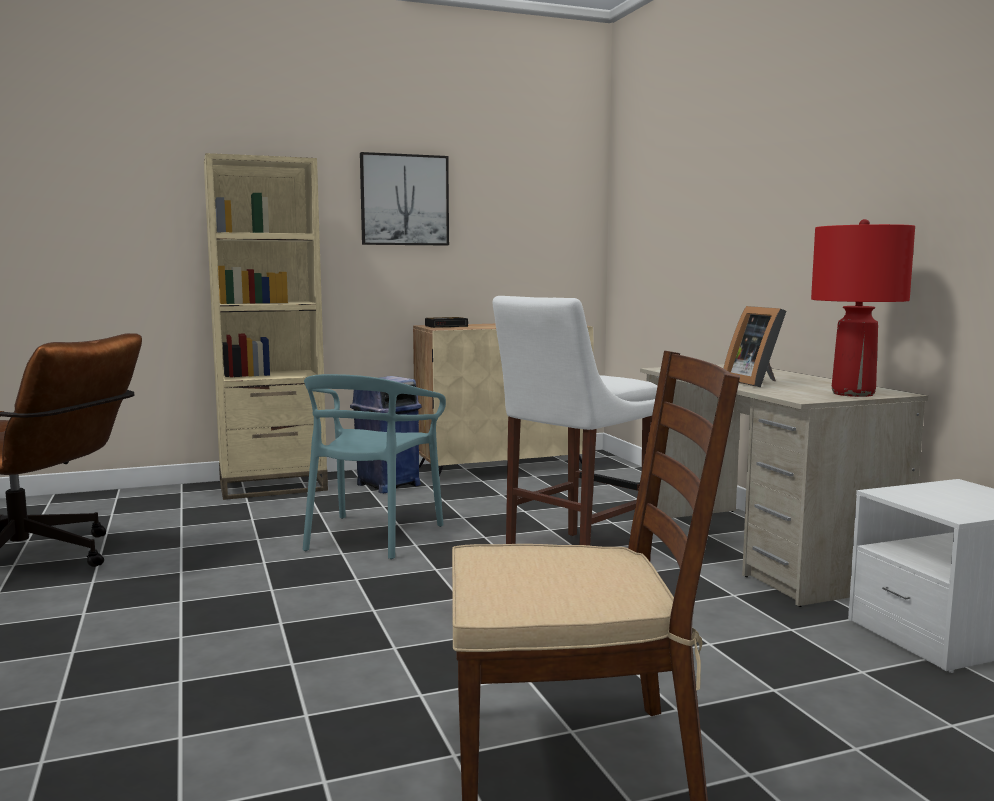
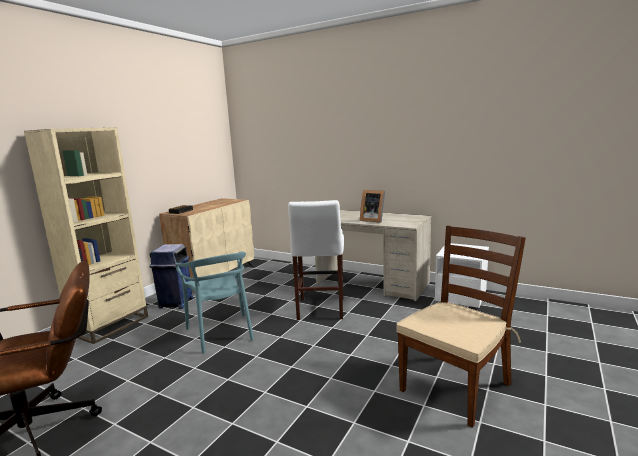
camera: 40 degrees left, 5 degrees up
picture [360,152,449,245] -> none
red table lamp [811,219,915,397] -> none

